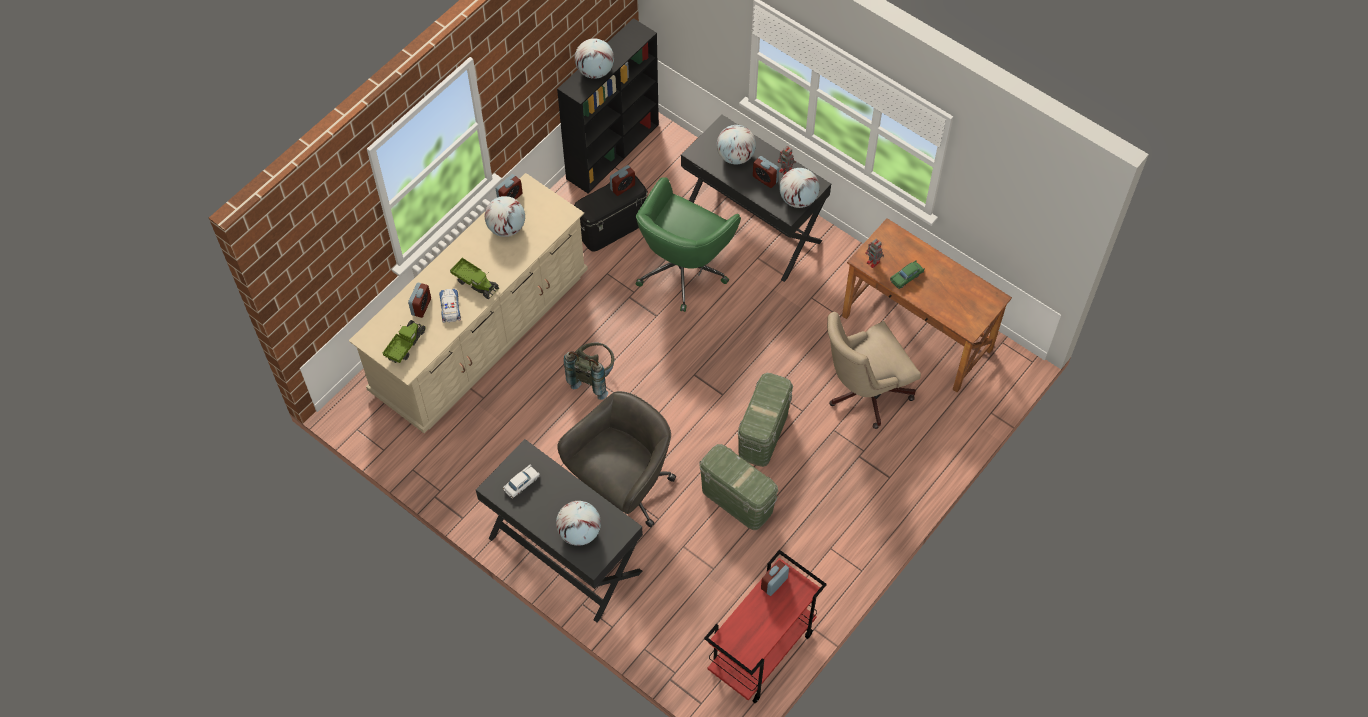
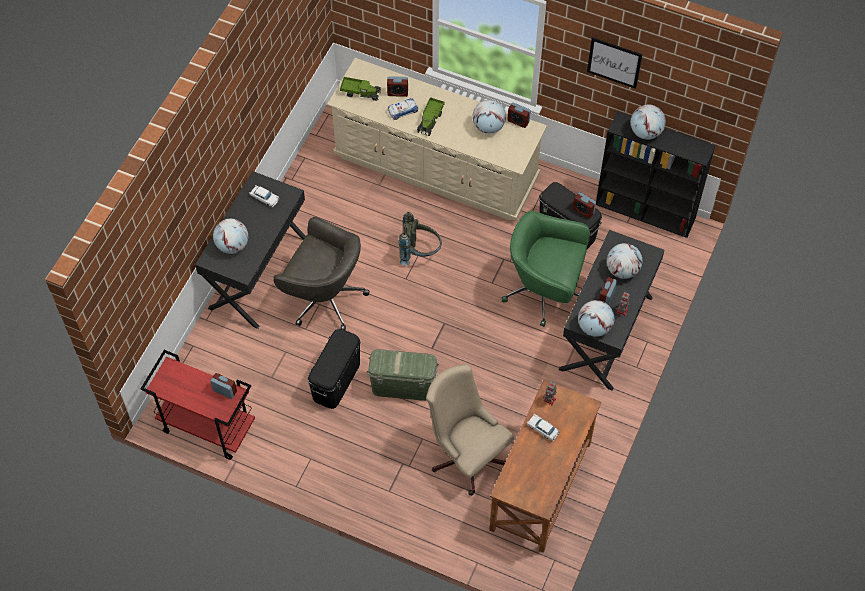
camera: 75 degrees right, 0 degrees up
green storage box [699,444,778,530] -> black storage box [307,329,361,409]
green toy car [890,260,925,289] -> white toy car [527,414,560,441]
none -> picture [587,37,643,89]

